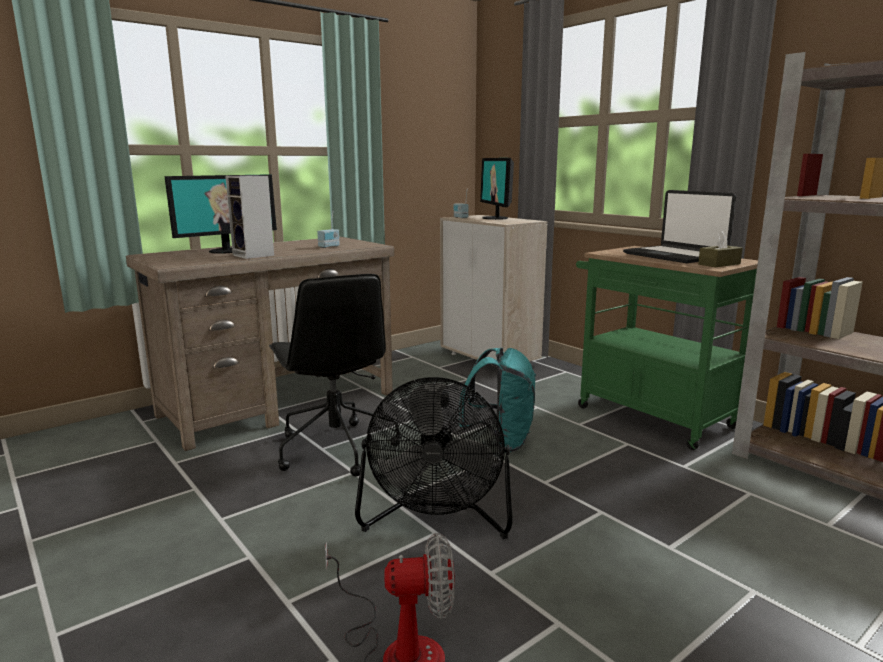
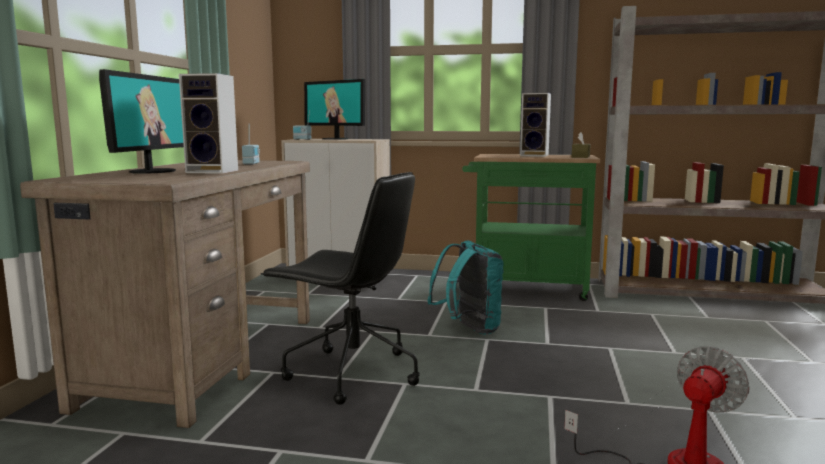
camera: 40 degrees left, 5 degrees down
black fan [355,377,513,539] -> none
laptop [623,190,736,263] -> speaker [520,93,551,157]

